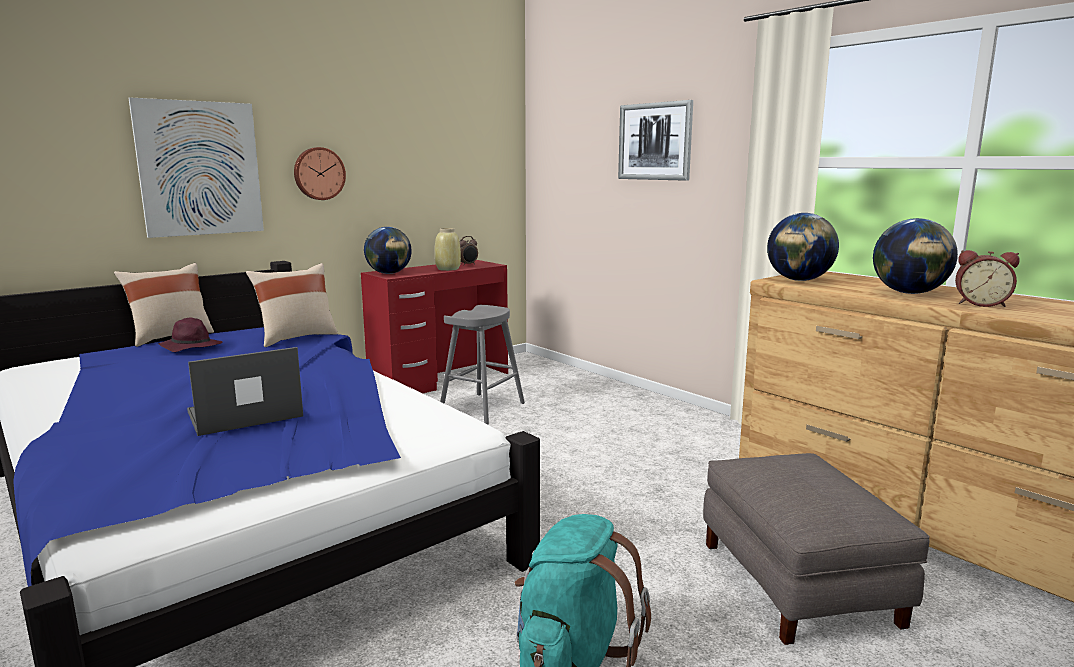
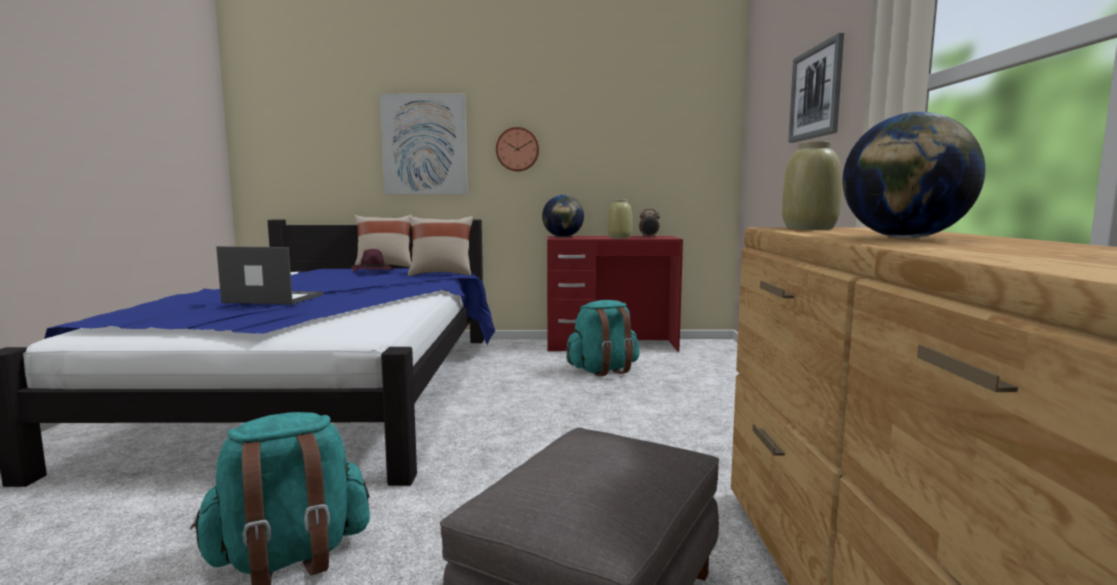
camera: 40 degrees right, 5 degrees down
grey stool [440,305,525,424] -> turquoise backpack [566,300,640,377]
globe [767,213,839,281] -> beige vase [782,141,842,230]
alarm clock [955,250,1020,307] -> none

